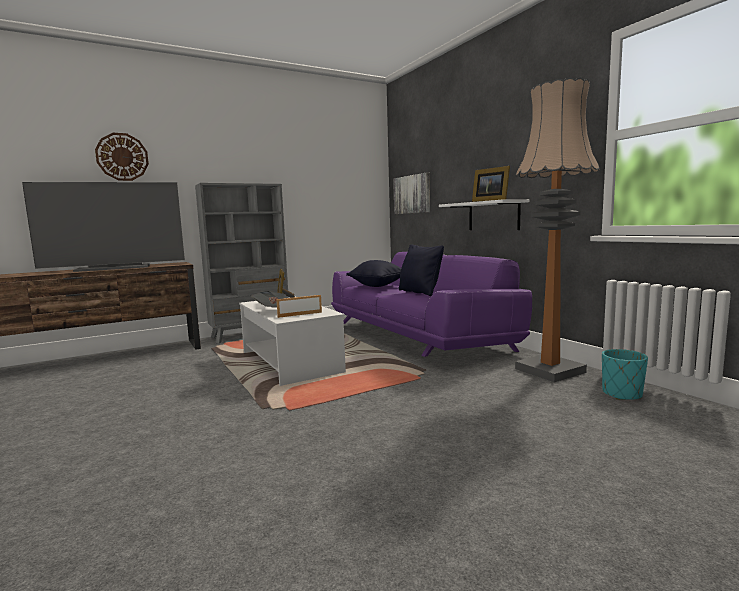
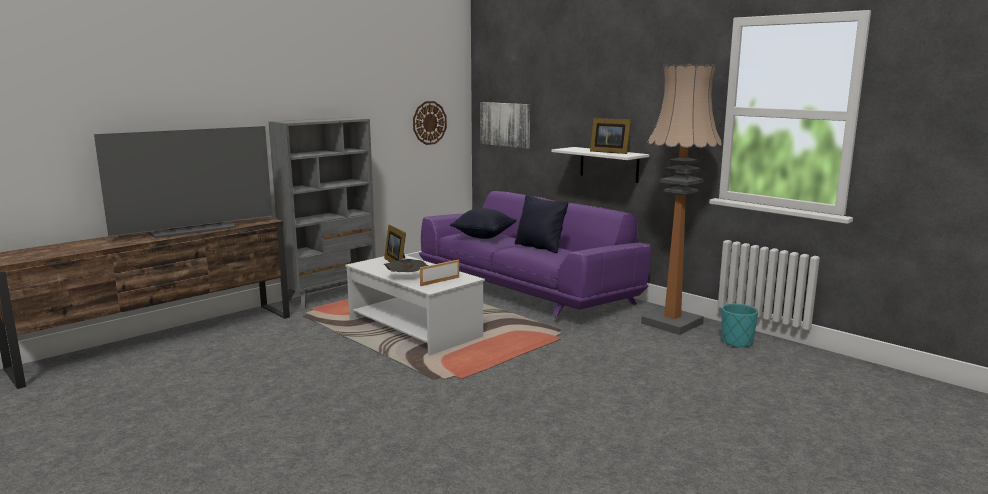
camera: 15 degrees left, 5 degrees up
wall clock [95,133,149,181] -> wall clock moved to [413,101,447,145]

